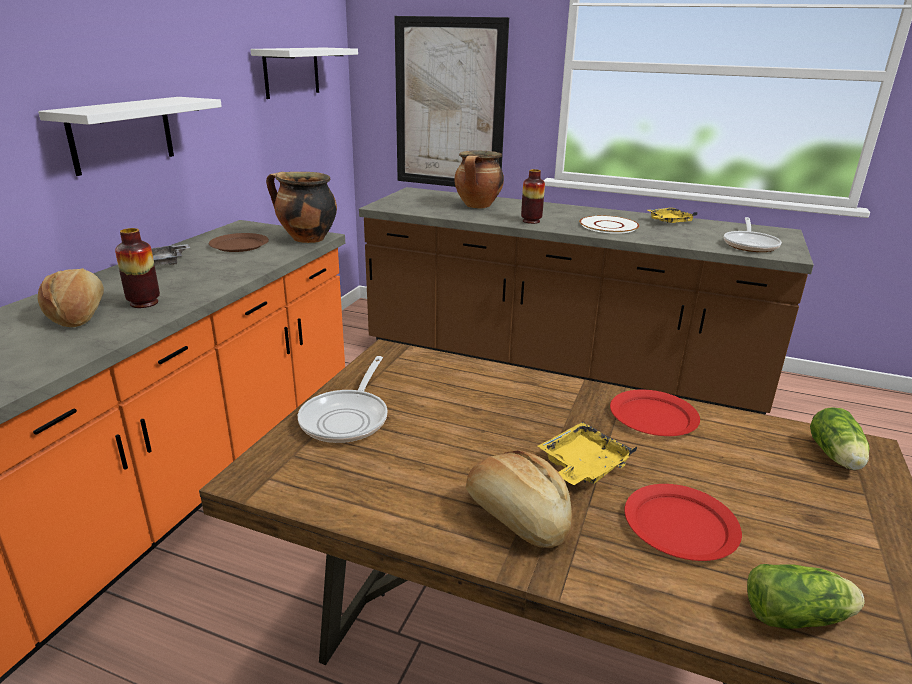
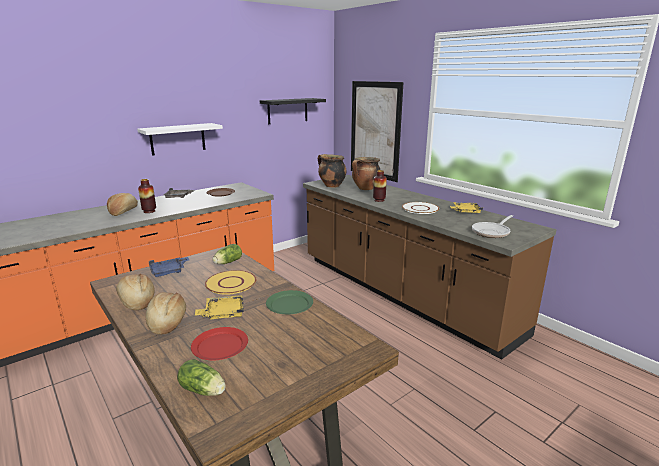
camera: 30 degrees right, 5 degrees down
white shelf [250,48,358,99] -> black shelf [260,98,326,124]
cooking pot [266,172,337,243] -> cooking pot moved to [318,154,347,188]
frying pan [298,356,387,443] -> blue tray [149,257,189,277]
red plate [610,390,700,436] -> green plate [266,290,313,314]
lettuce [810,407,869,470] -> lettuce moved to [213,244,242,264]
none -> bread [116,274,155,310]
none -> yellow plate [205,270,256,295]

